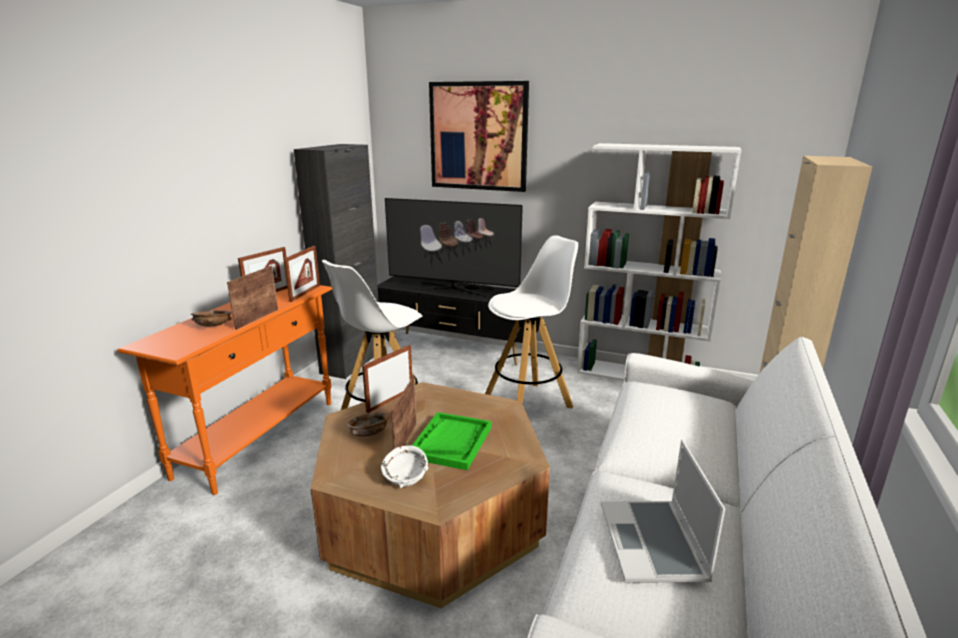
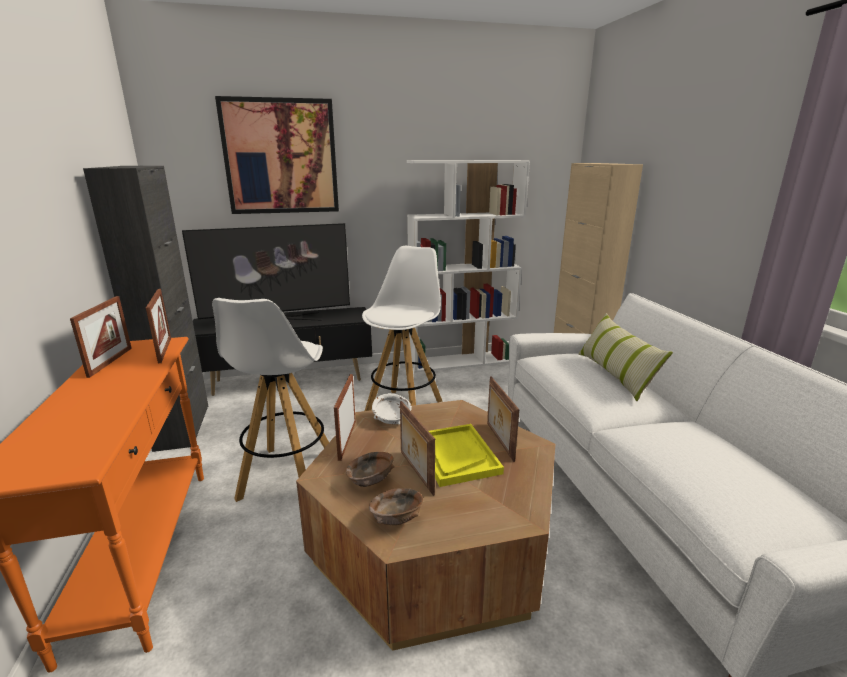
camera: 35 degrees left, 0 degrees up
brown bowl [191,311,232,327] -> brown bowl moved to [369,488,423,525]
picture frame [227,266,278,330] -> picture frame moved to [487,376,519,462]
white bowl [381,446,428,488] -> white bowl moved to [372,393,412,425]
green tray [412,412,492,470] -> yellow tray [429,424,504,487]
laptop [601,440,725,583] -> none
none -> pillow [578,313,673,401]

